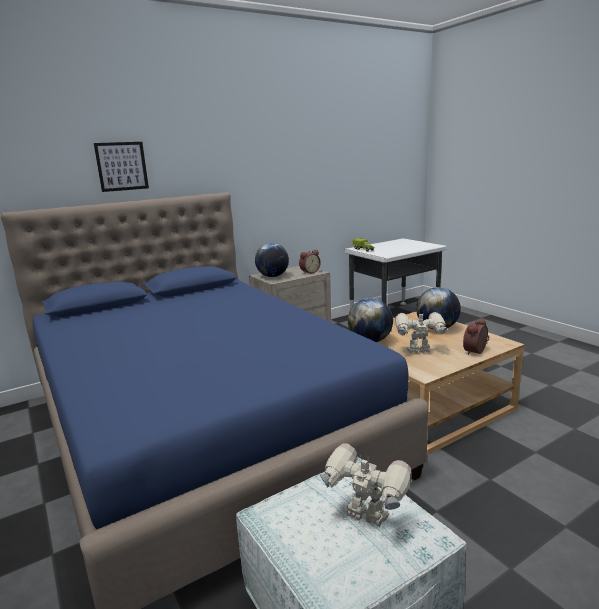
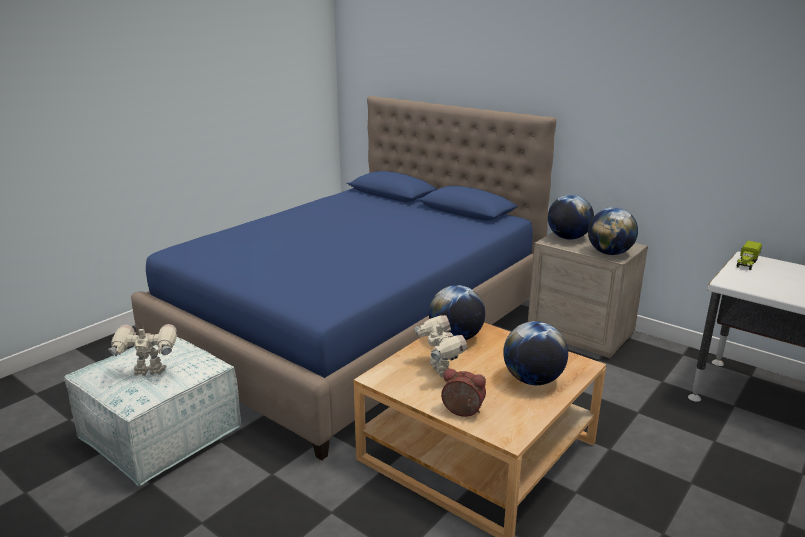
camera: 70 degrees right, 5 degrees up
picture [94,142,149,192] -> none
alarm clock [299,250,321,274] -> globe [588,207,638,255]
toy robot [320,444,412,527] -> toy robot turned 105 degrees counterclockwise [108,324,177,376]

